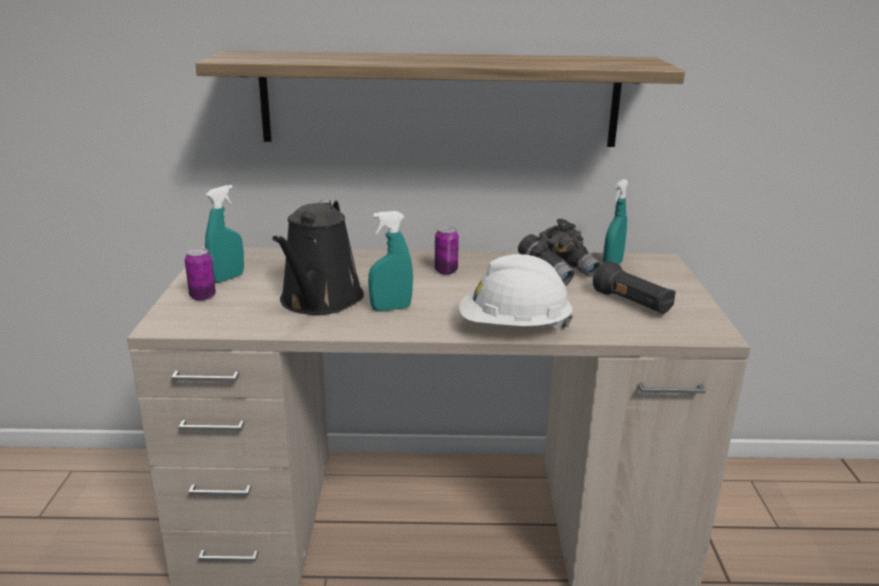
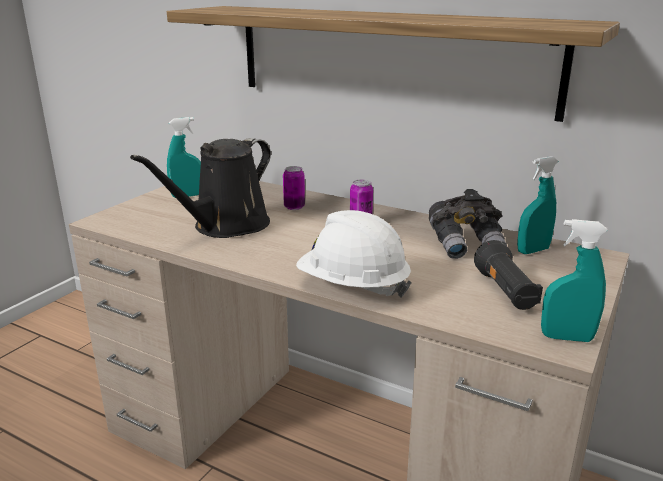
camera: 30 degrees right, 0 degrees up
can [185,248,216,301] -> can moved to [283,166,305,210]
turquoise spray bottle [368,211,413,311] -> turquoise spray bottle moved to [541,219,608,342]

